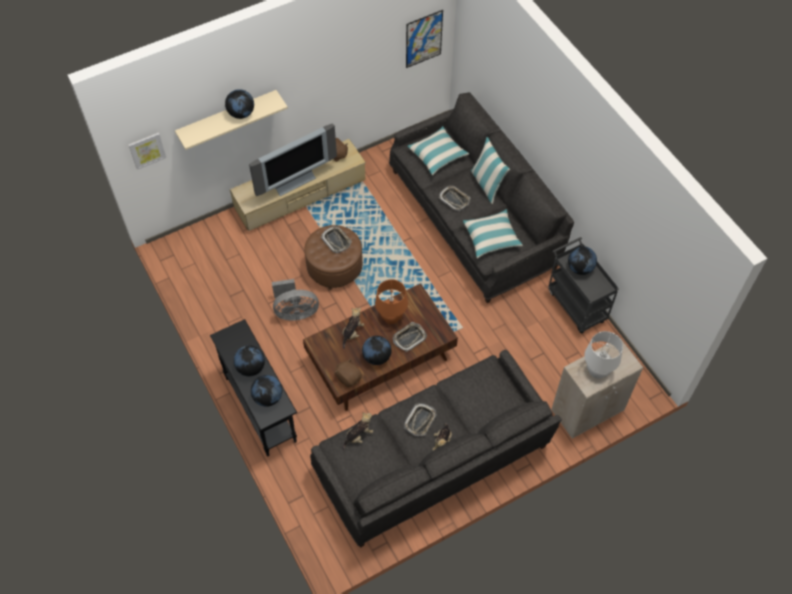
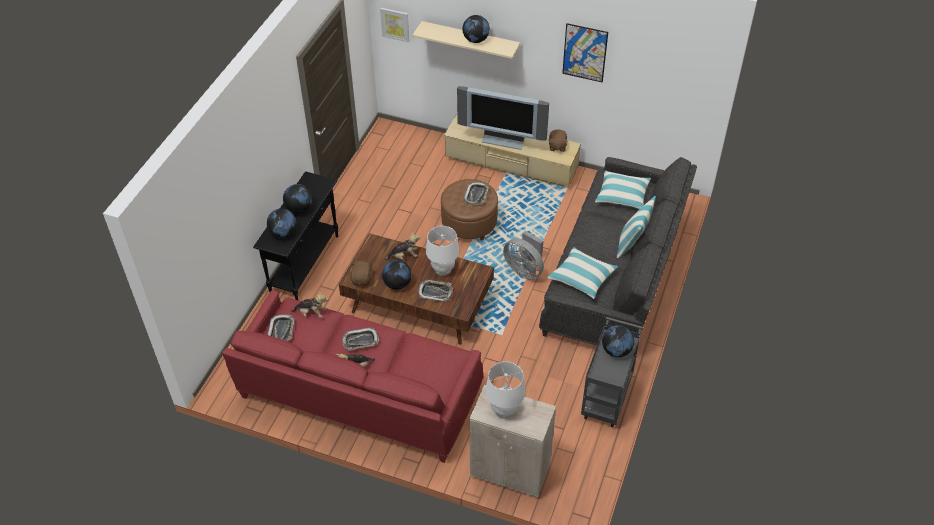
camera: 50 degrees right, 10 degrees down
grey fan [272,279,319,320] -> grey fan moved to [503,231,544,279]
grey sofa [310,350,562,548] -> red sofa [222,290,484,463]
orange table lamp [375,279,408,324] -> white table lamp [426,226,459,276]
picture [406,10,443,68] -> picture moved to [562,23,608,82]
tray [439,186,470,211] -> tray moved to [267,314,295,341]

